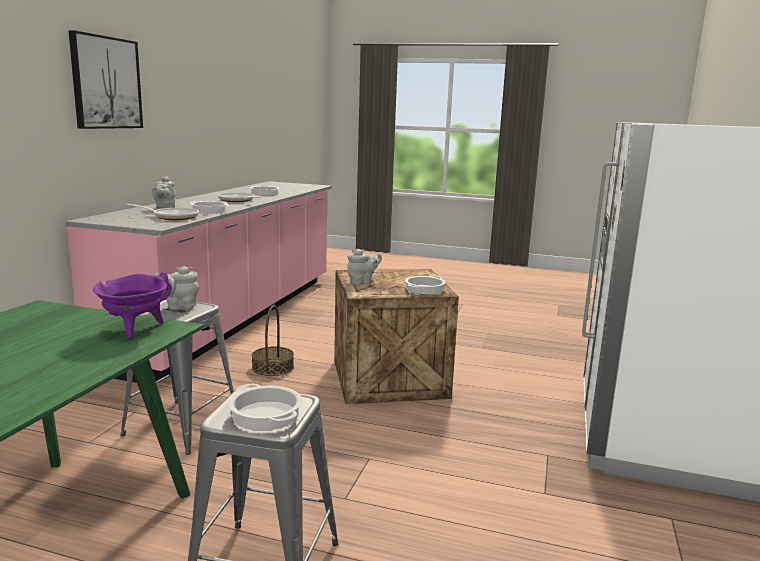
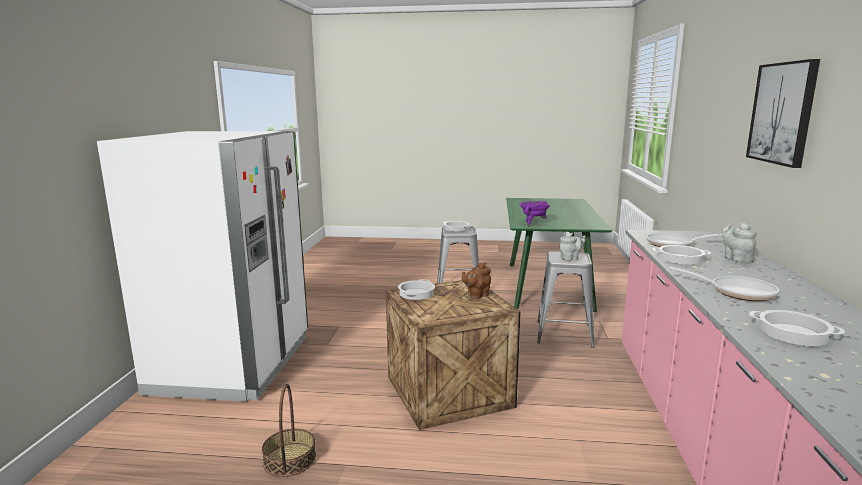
camera: 170 degrees right, 0 degrees up
basket [252,305,294,376] -> basket moved to [262,384,316,477]
grey teapot [347,249,382,285] -> brown teapot [462,262,491,299]

